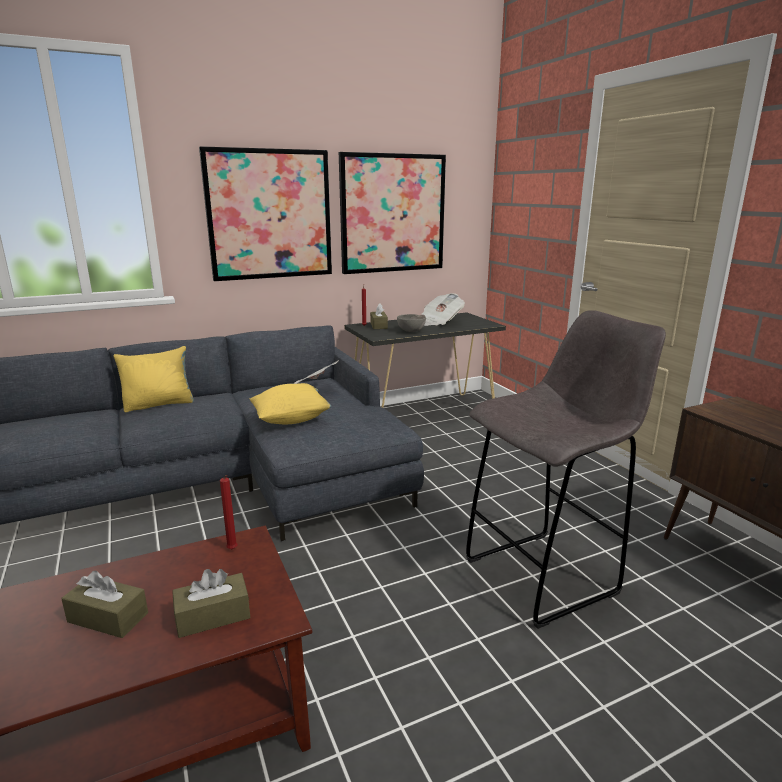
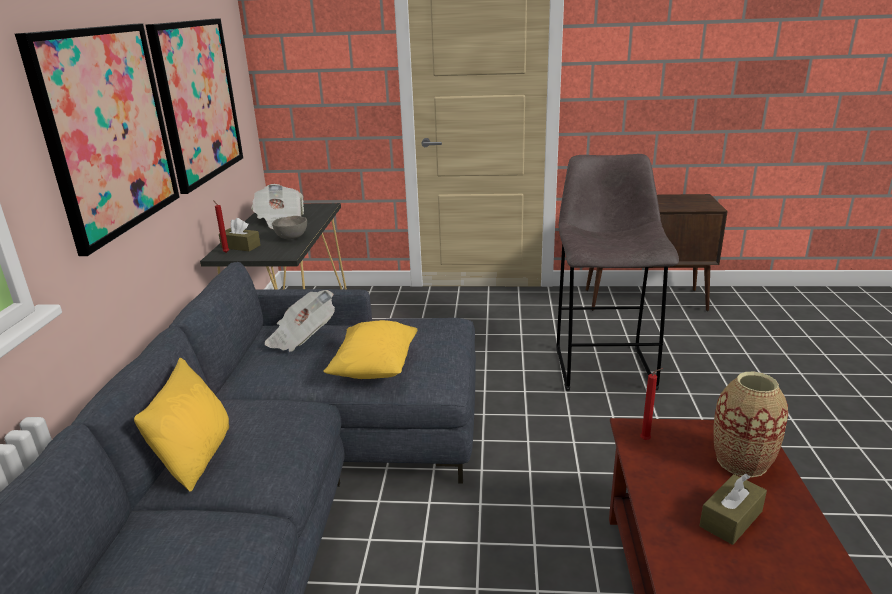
camera: 60 degrees left, 5 degrees up
brown tissue box [172,569,250,638] -> vase [713,372,788,477]

